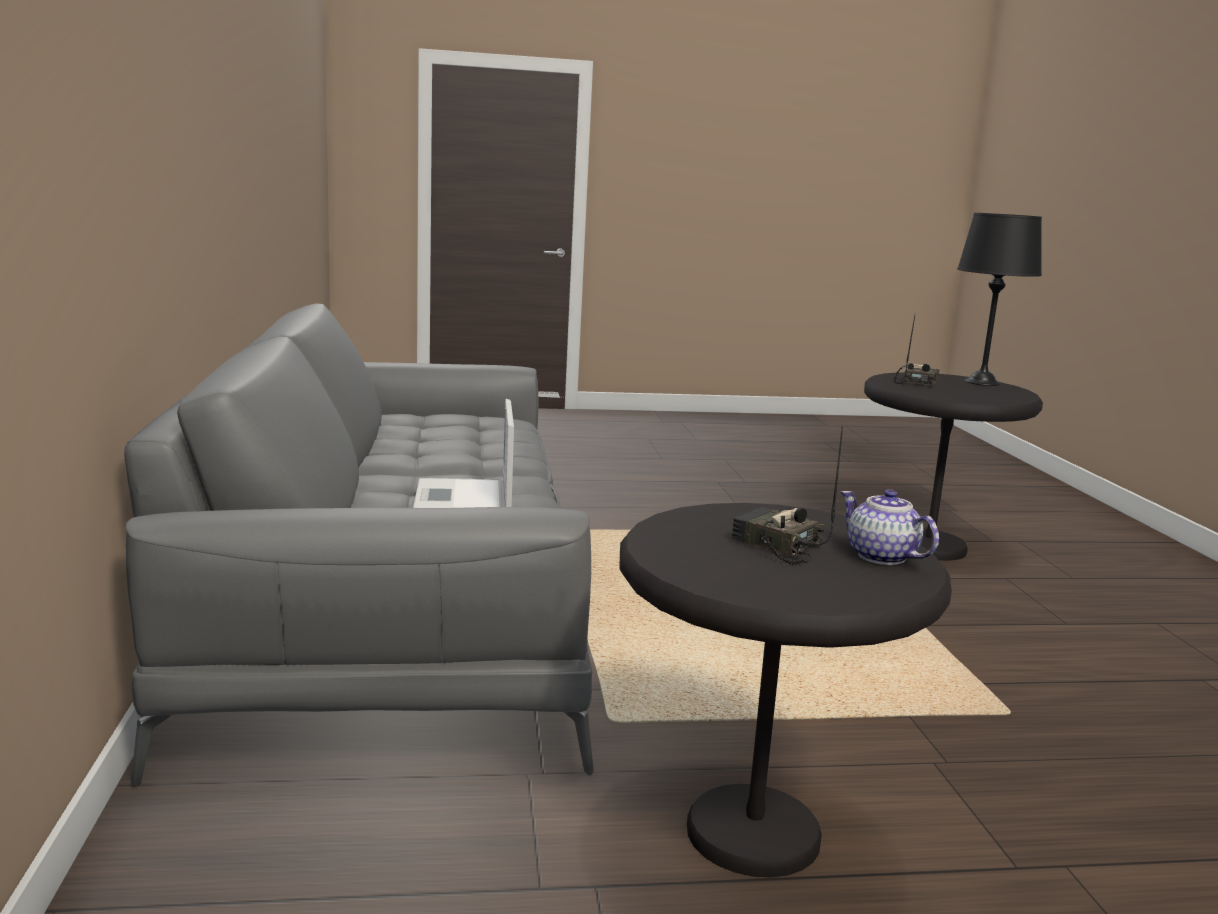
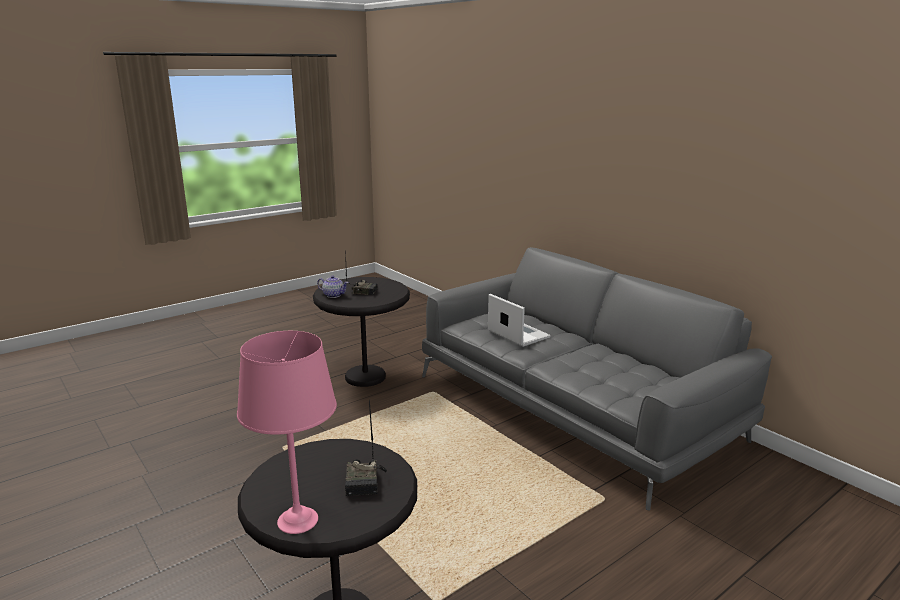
camera: 150 degrees right, 5 degrees up
black table lamp [957,213,1042,386] -> pink table lamp [237,331,337,534]

